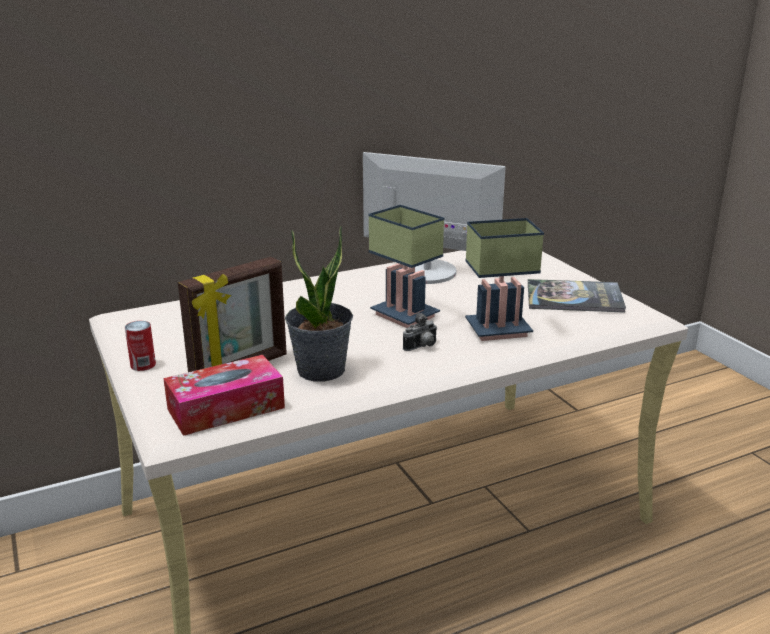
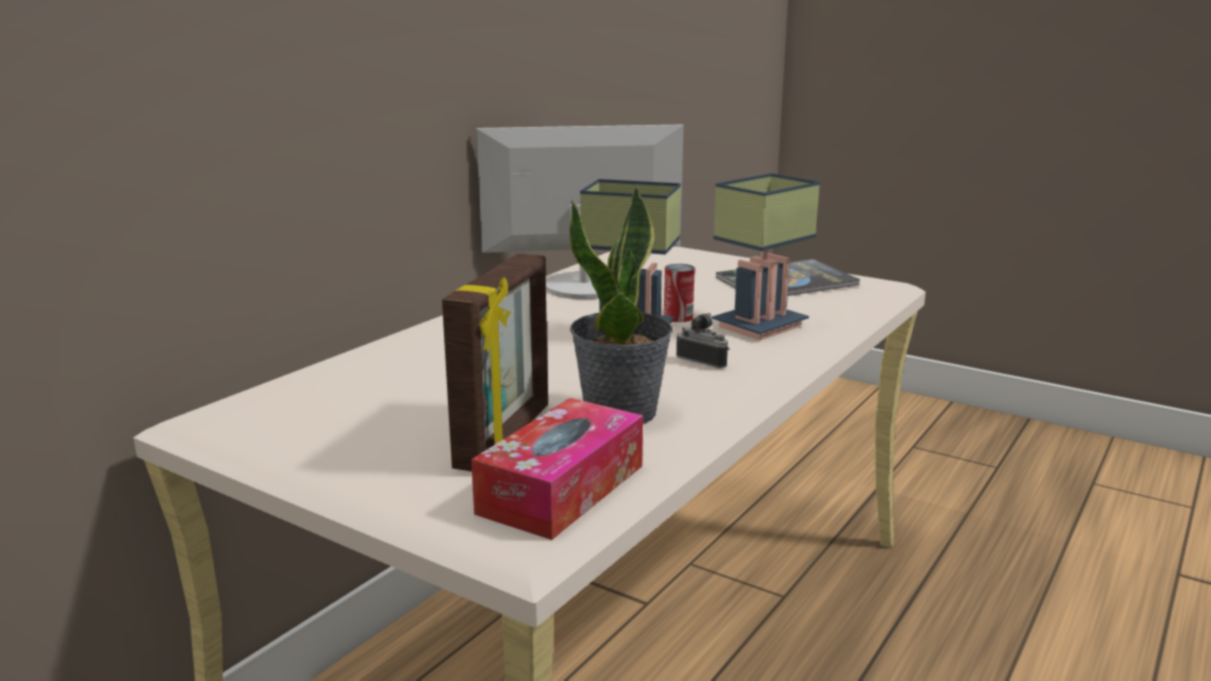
camera: 30 degrees left, 5 degrees down
can [125,321,156,371] -> can moved to [664,264,695,322]
camera [403,312,437,351] -> camera turned 75 degrees counterclockwise [676,313,730,369]

